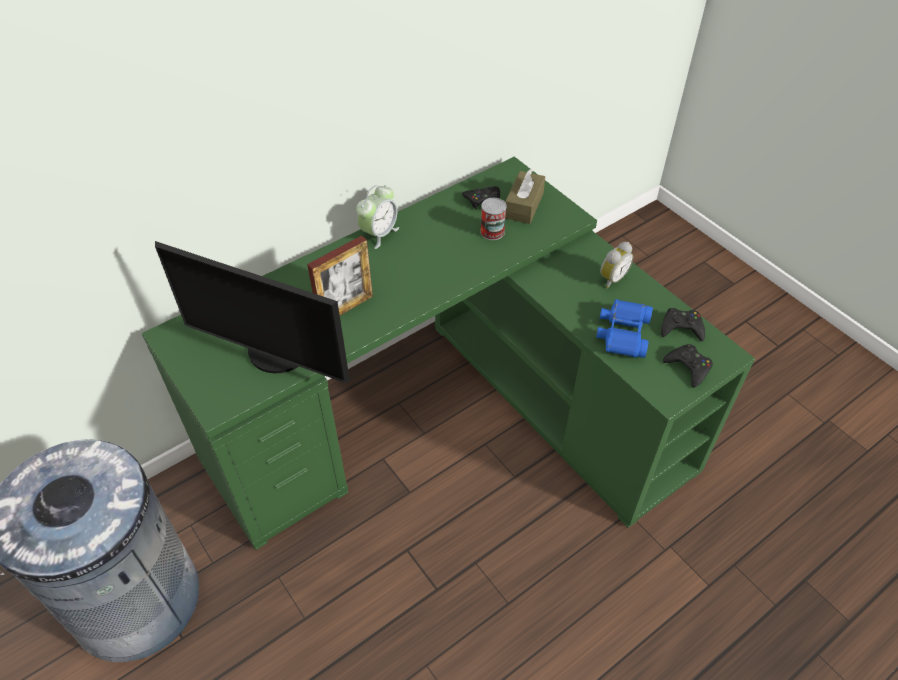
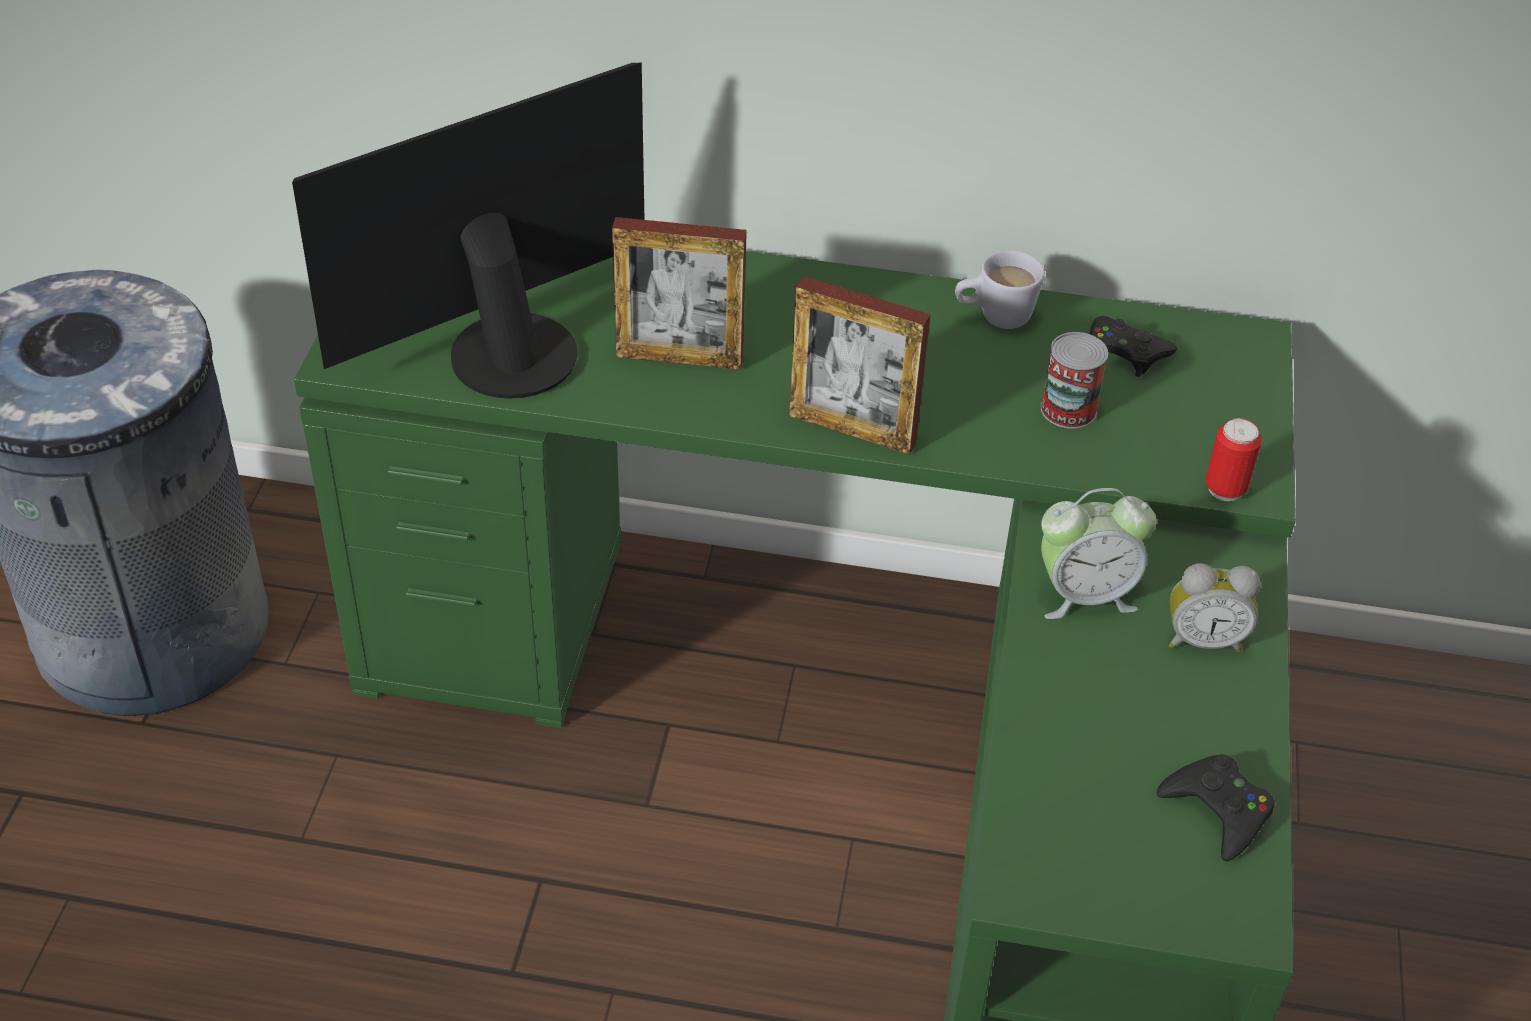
camera: 45 degrees right, 5 degrees down
monitor [155,241,350,383] -> monitor turned 75 degrees clockwise [292,63,644,399]
alarm clock [356,185,399,249] -> alarm clock moved to [1041,488,1157,619]
brown tissue box [505,168,545,224] -> none
blue binoculars [596,299,653,358] -> none
black game controller [663,344,713,388] -> none
none -> picture frame [789,276,931,455]
none -> white mug [955,250,1045,329]
none -> can [1205,418,1262,501]

